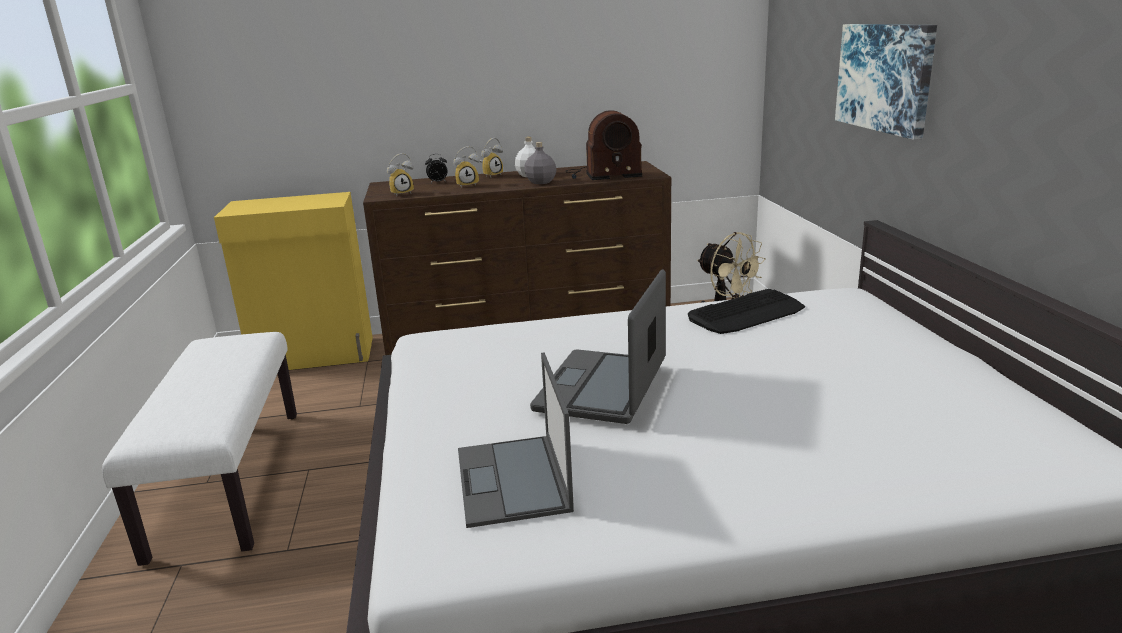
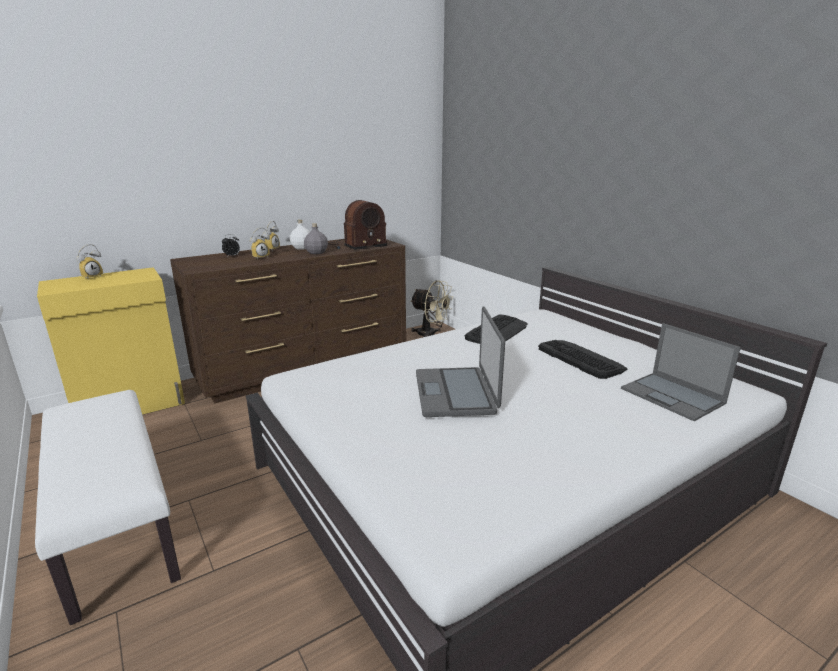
camera: 25 degrees left, 0 degrees up
alarm clock [387,153,414,196] -> alarm clock moved to [76,244,103,280]
laptop [458,353,574,528] -> laptop moved to [621,323,741,421]
picture [835,24,937,140] -> none
none -> keyboard [538,340,628,379]

